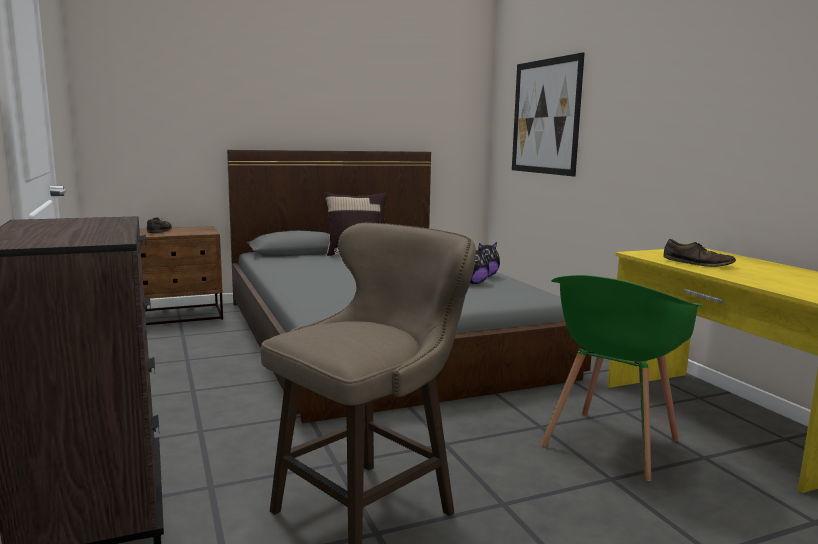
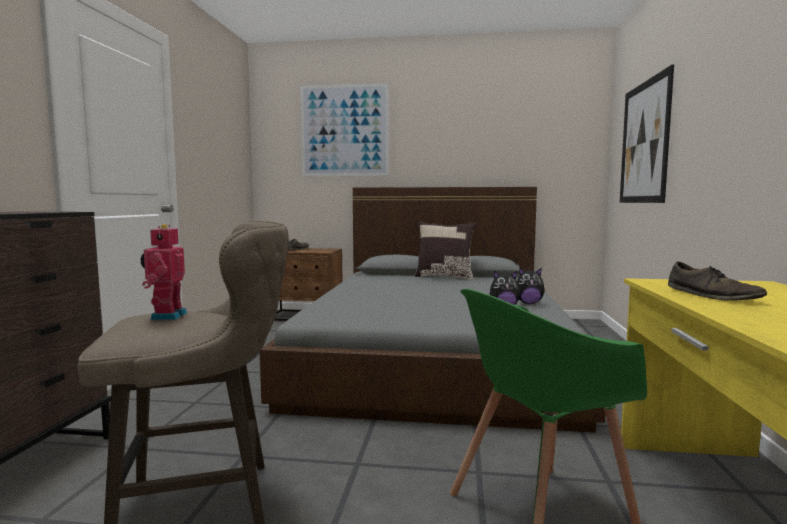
camera: 30 degrees right, 5 degrees down
none -> toy robot [141,224,187,320]
none -> picture [300,83,389,176]

